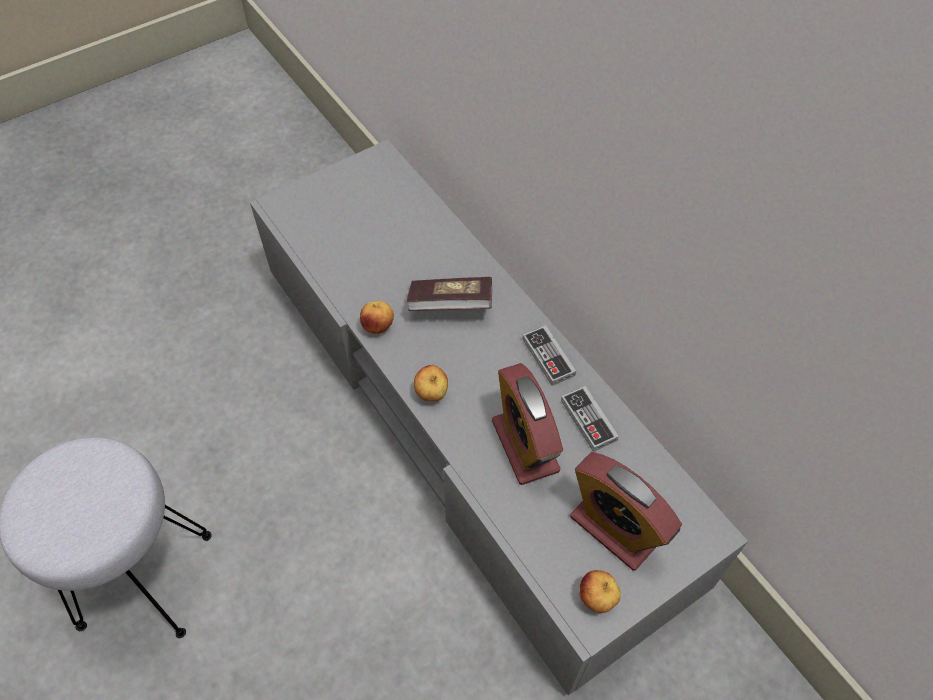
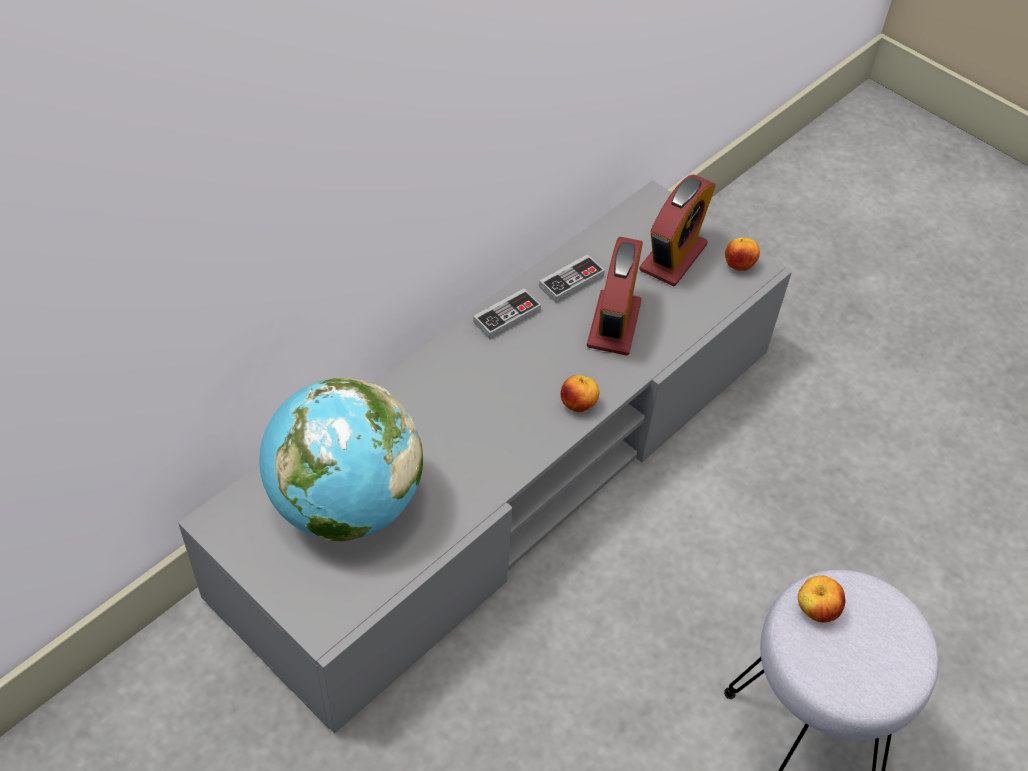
camera: 105 degrees left, 5 degrees down
apple [360,301,394,334] -> apple moved to [798,575,845,623]
book [407,277,492,311] -> none
alarm clock [492,363,563,485] -> alarm clock turned 135 degrees clockwise [587,237,643,356]
none -> globe [259,378,423,542]

